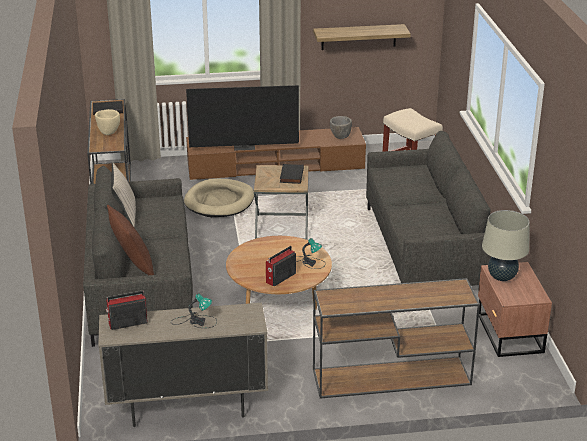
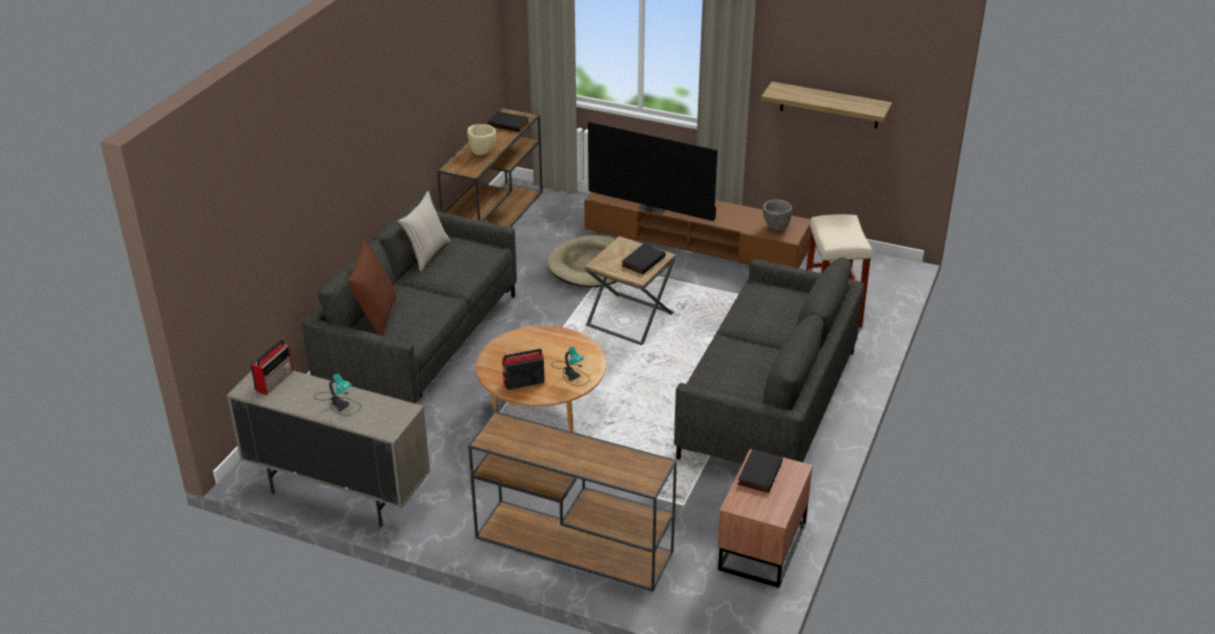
camera: 30 degrees right, 5 degrees up
radio [106,291,148,330] -> radio turned 105 degrees clockwise [250,339,293,395]
beige table lamp [482,210,529,281] -> black book [738,449,783,493]

